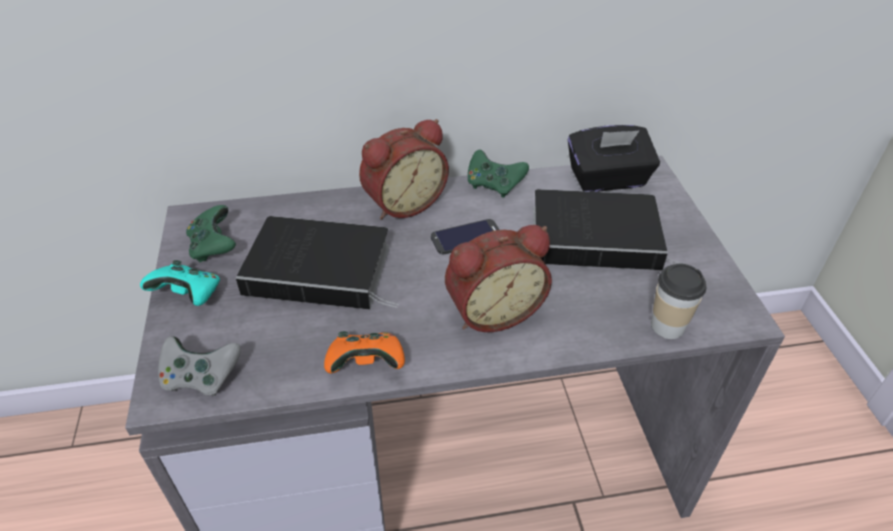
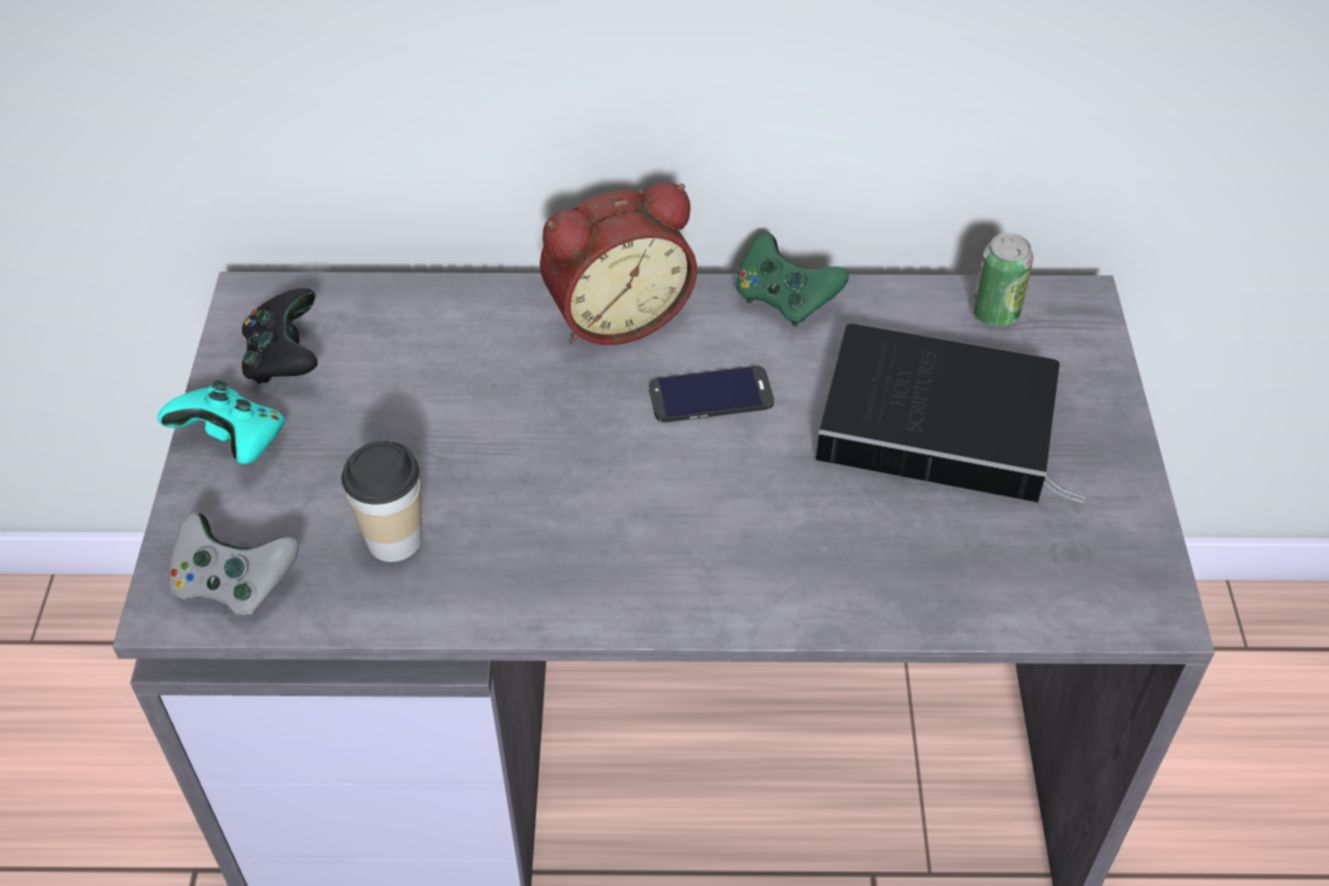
camera: 10 degrees right, 5 degrees up
green game controller [186,205,236,262] -> black game controller [242,288,318,384]
book [236,216,399,310] -> none
orange game controller [324,331,405,373] -> none
alarm clock [445,225,552,332] -> none
black tissue box [568,125,660,192] -> can [973,233,1033,327]
cup [651,264,706,339] -> cup moved to [342,441,422,562]

